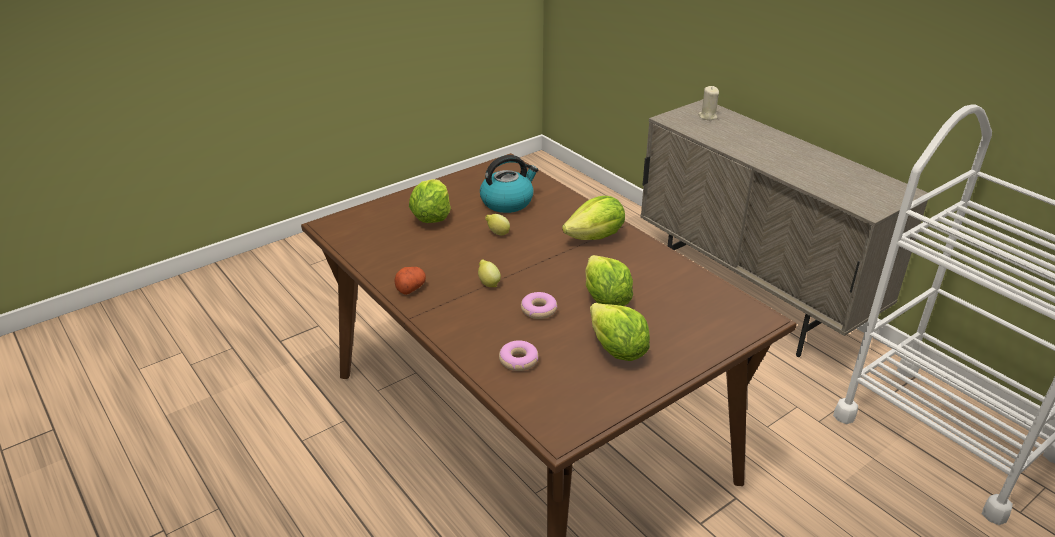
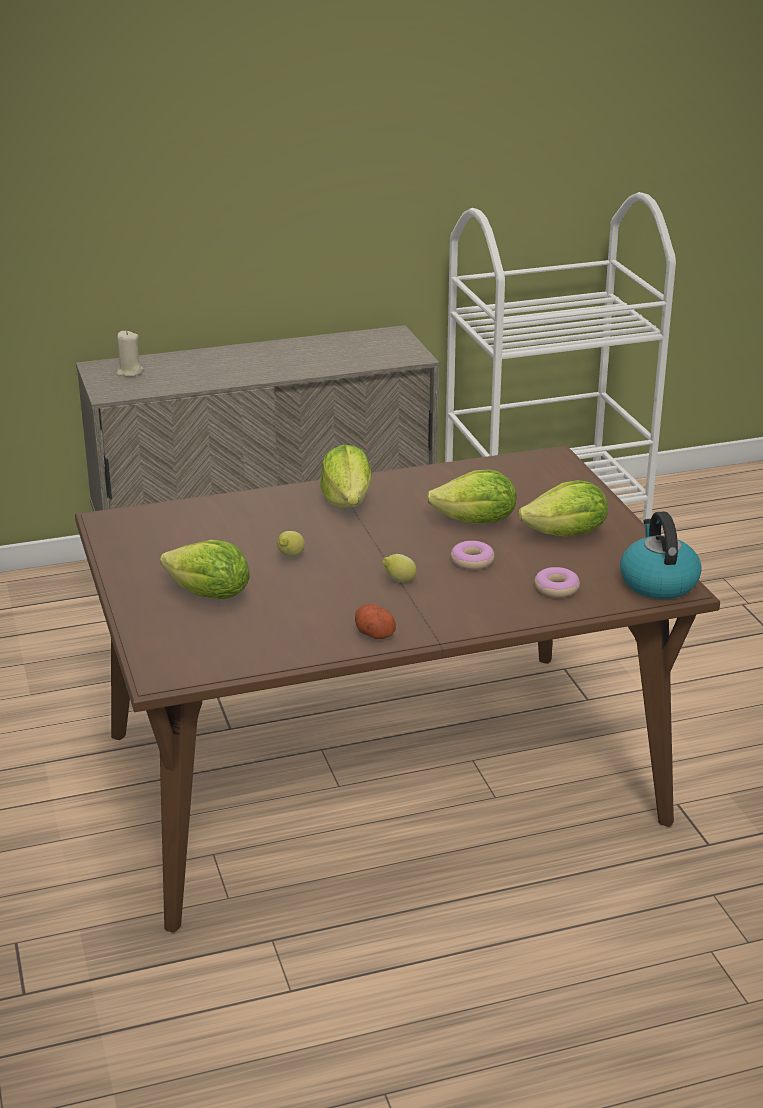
camera: 70 degrees left, 5 degrees down
kettle [480,155,538,213] -> kettle moved to [620,512,702,599]

